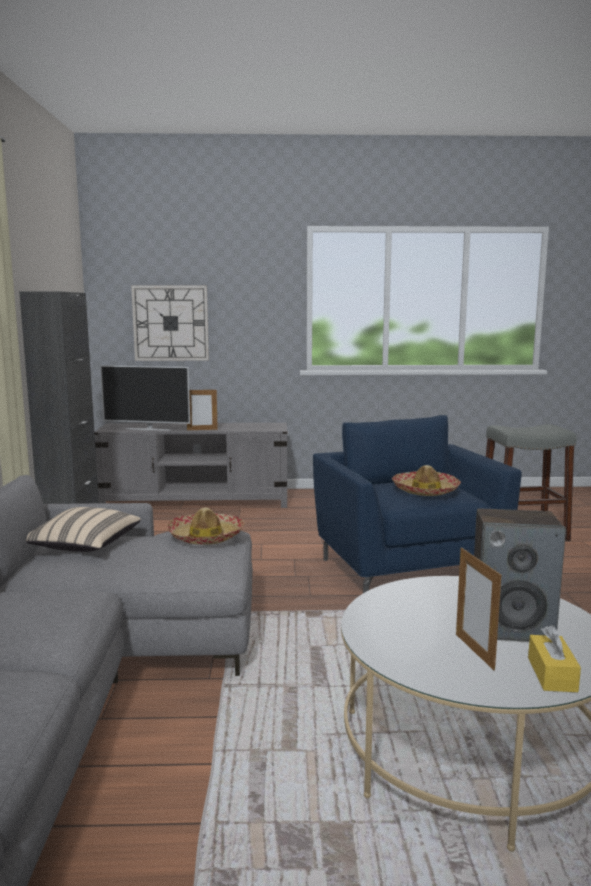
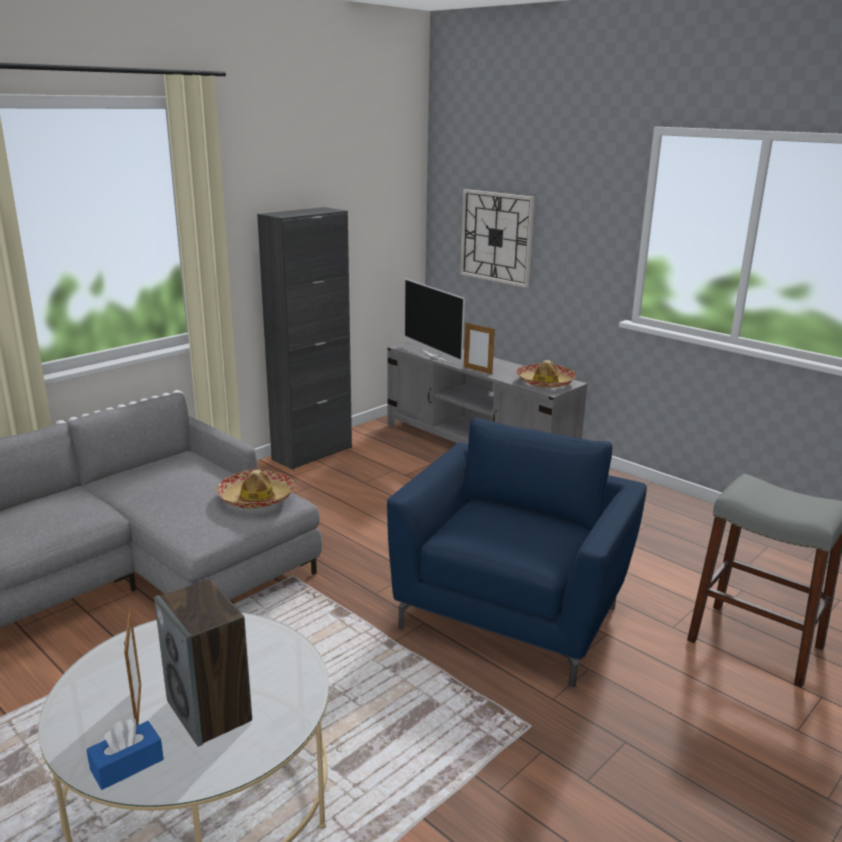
camera: 45 degrees right, 10 degrees up
beige pillow [26,507,141,552] -> none
hat [392,465,461,496] -> hat moved to [516,360,576,388]
picture frame [456,548,501,670] -> picture frame turned 135 degrees clockwise [124,606,141,726]
yellow tissue box [528,625,581,692] -> blue tissue box [86,719,164,790]

